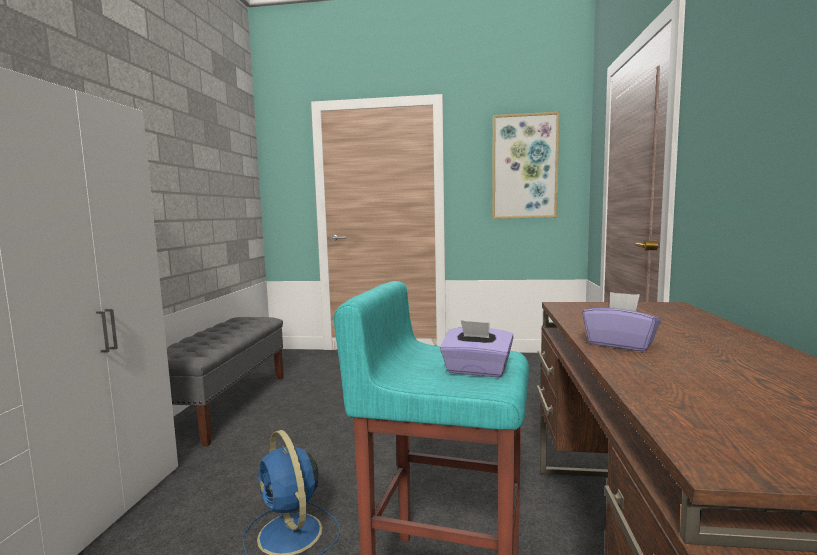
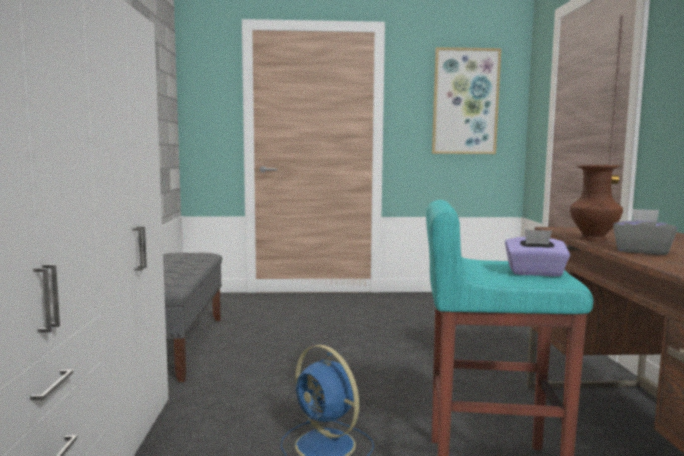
camera: 10 degrees left, 0 degrees up
purple tissue box [582,292,661,351] -> grey tissue box [613,209,677,255]
none -> brown vase [570,165,623,241]

